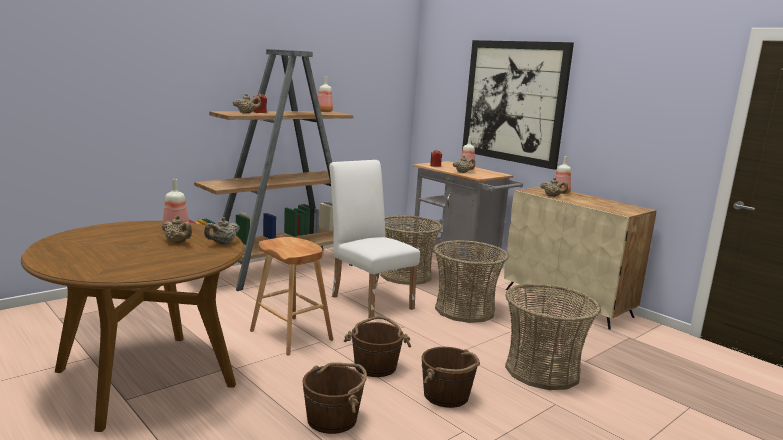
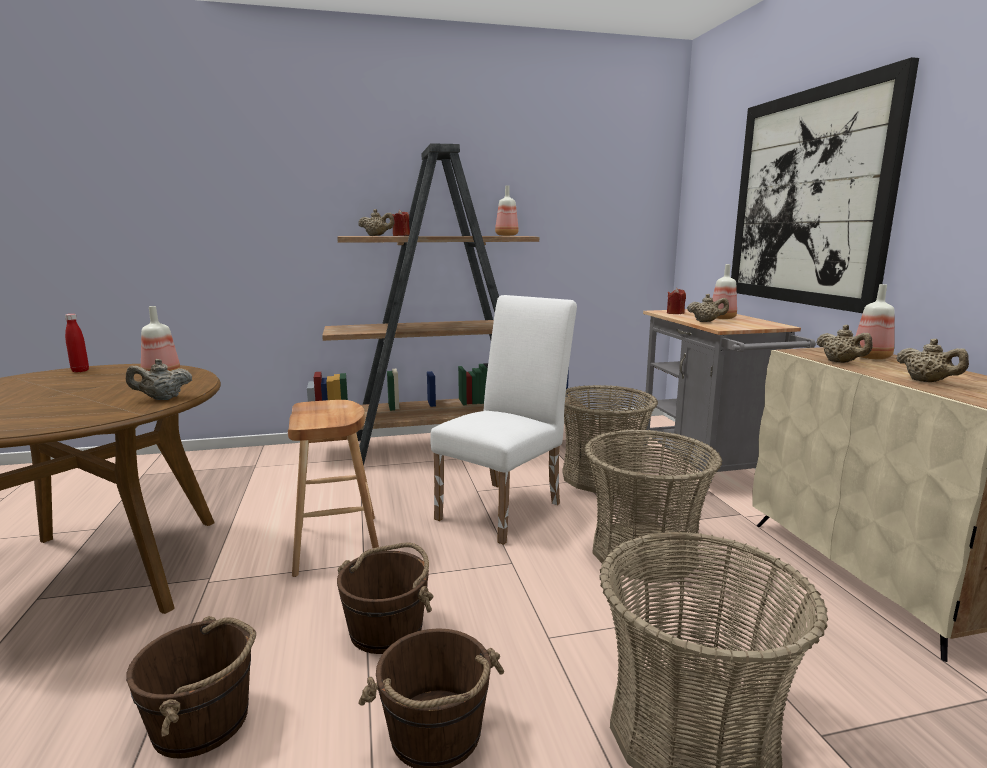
camera: 30 degrees right, 0 degrees up
beige teapot [162,216,192,243] -> beige teapot moved to [896,339,969,382]
white chair [329,160,420,318] -> white chair turned 45 degrees clockwise [430,295,577,545]
none -> red bottle [65,314,89,372]

